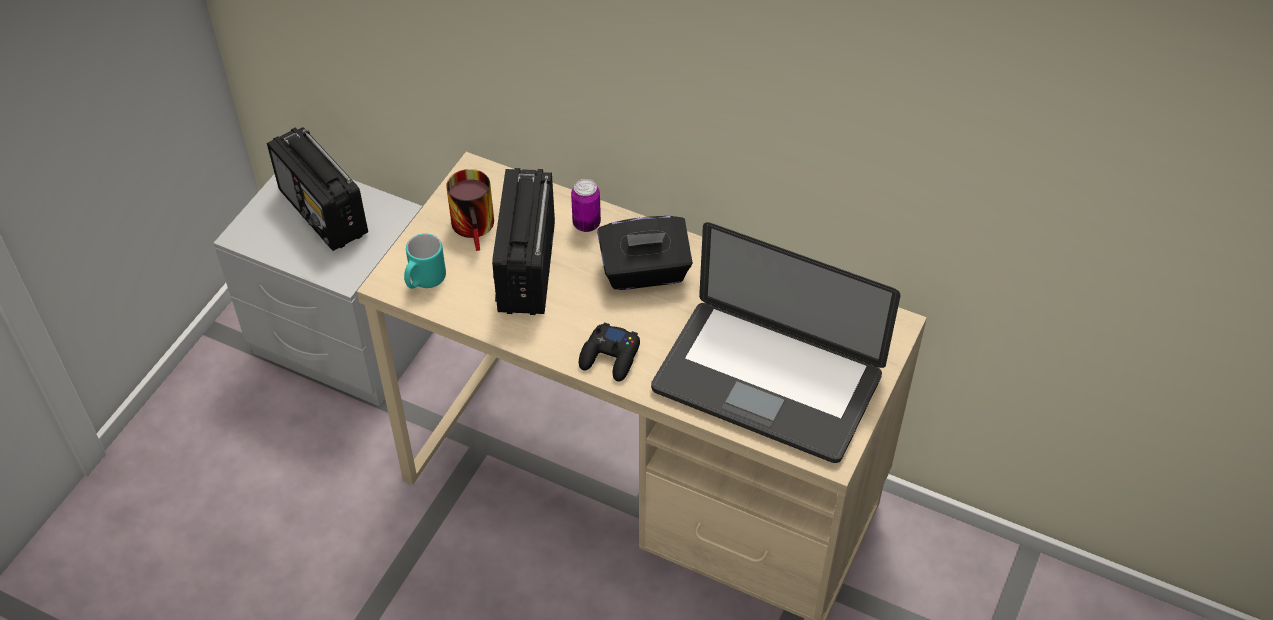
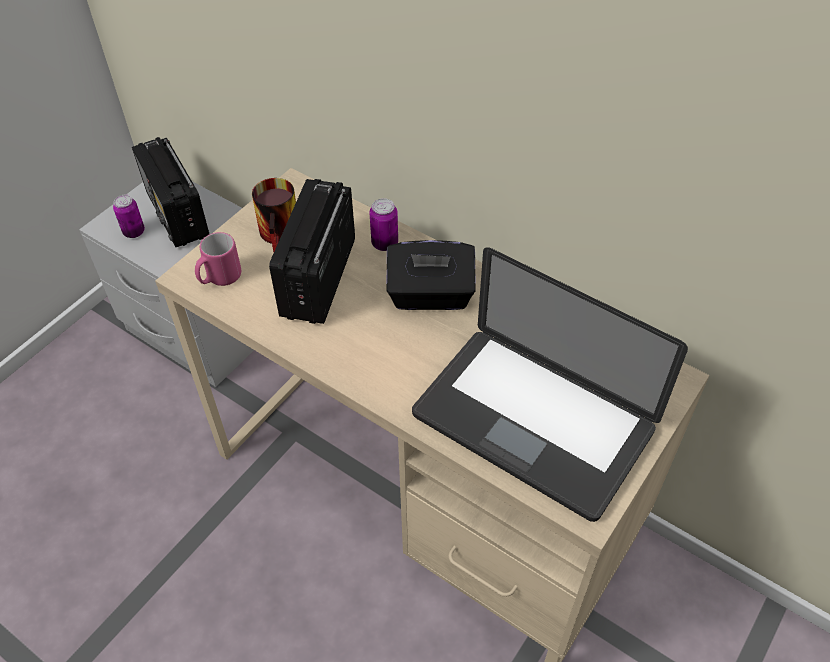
camera: 10 degrees right, 0 degrees up
turquoise mug [404,233,446,289] -> pink mug [195,232,241,286]
black game controller [579,322,640,382] -> none
none -> can [113,195,145,238]

